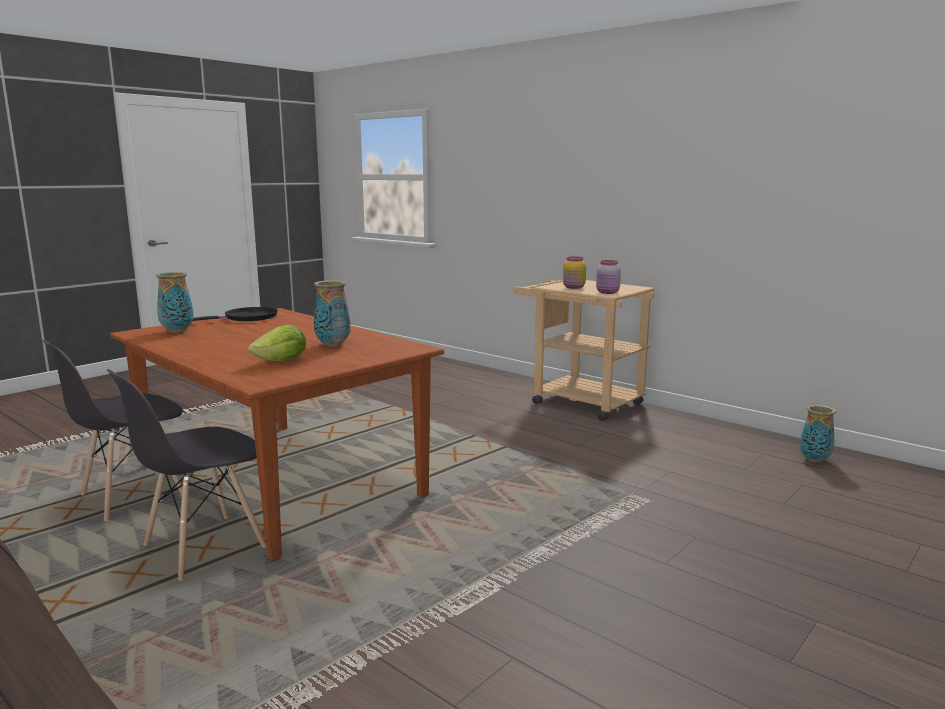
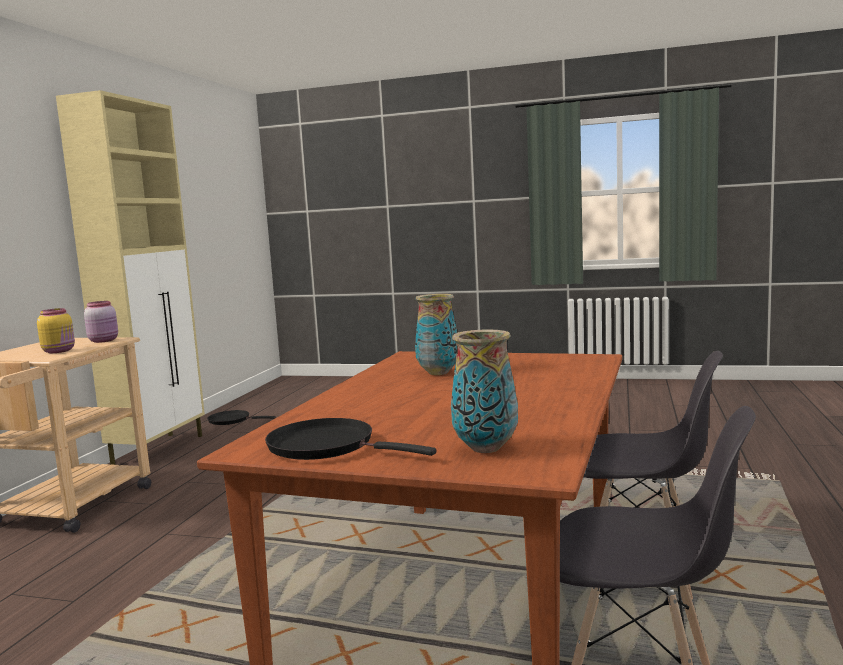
camera: 115 degrees left, 5 degrees down
lettuce [248,325,306,361] -> none
vase [800,405,836,463] -> black frying pan [207,410,276,425]
none -> beige cabinet [56,90,205,465]

